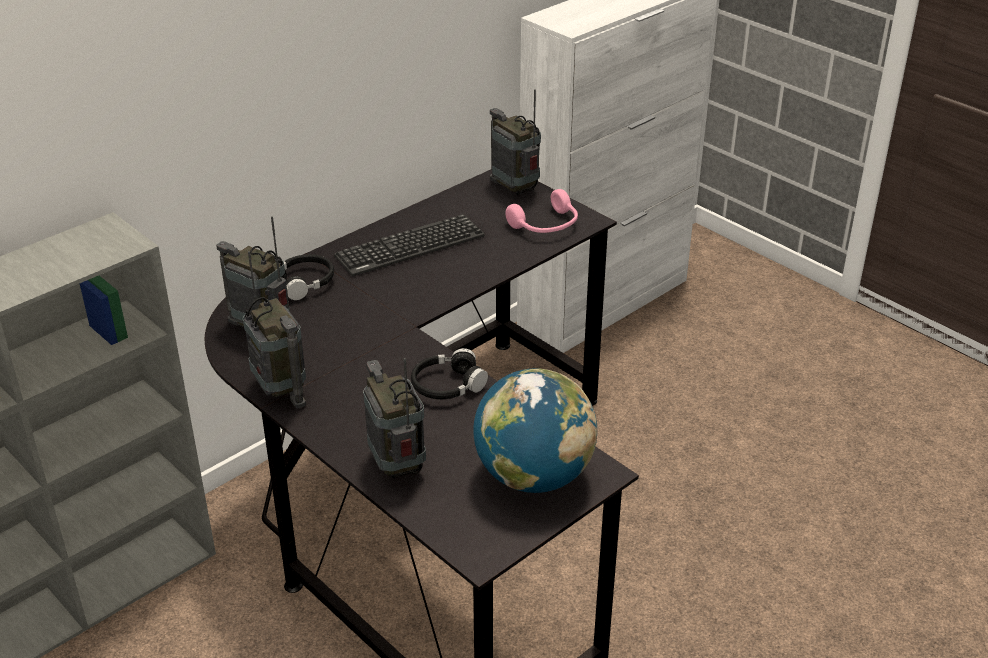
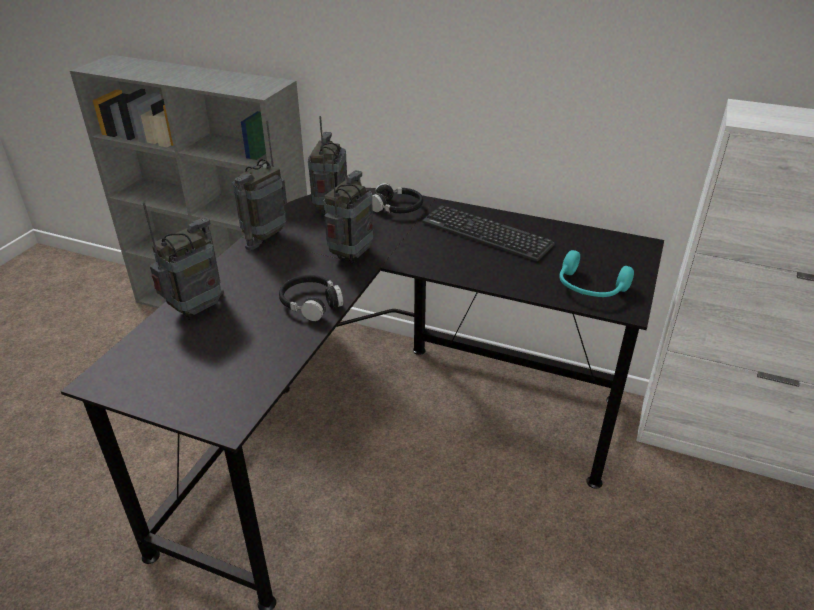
camera: 65 degrees right, 0 degrees up
globe [473,368,597,493] -> none
radio [490,89,541,195] -> radio moved to [324,155,373,264]
pink headphones [505,189,578,233] -> turquoise headphones [559,250,634,297]

